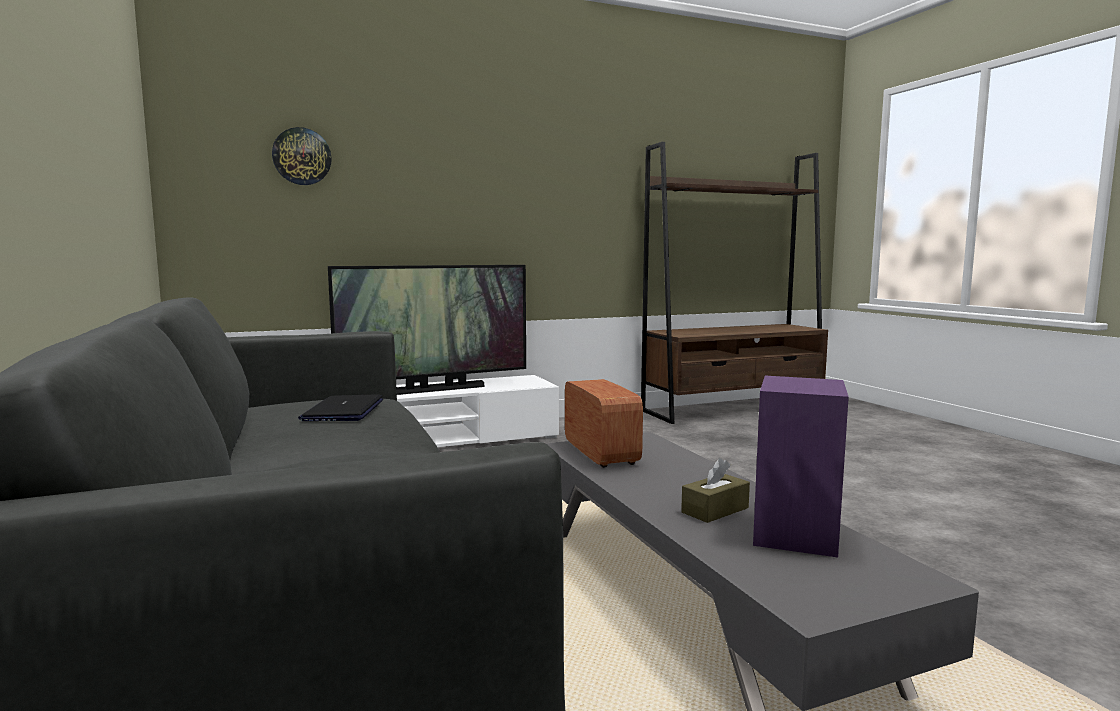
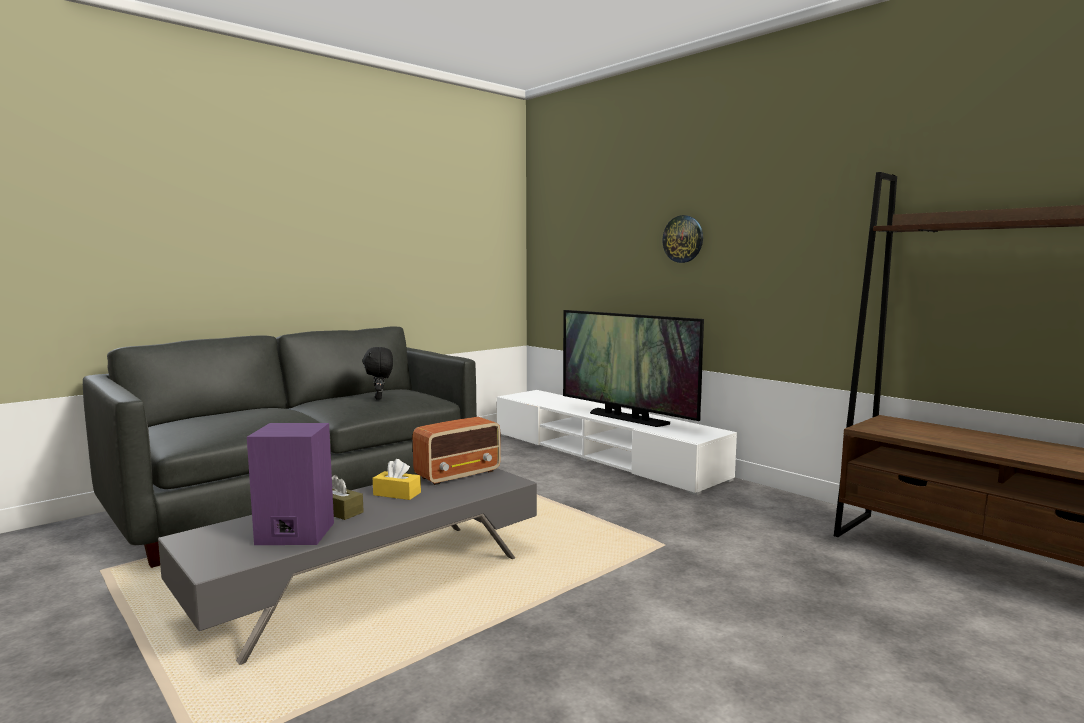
camera: 70 degrees right, 0 degrees up
wall clock [272,127,332,185] -> wall clock moved to [662,215,703,263]
laptop [298,394,383,421] -> black plush toy [362,347,393,400]
none -> yellow tissue box [373,459,421,500]

